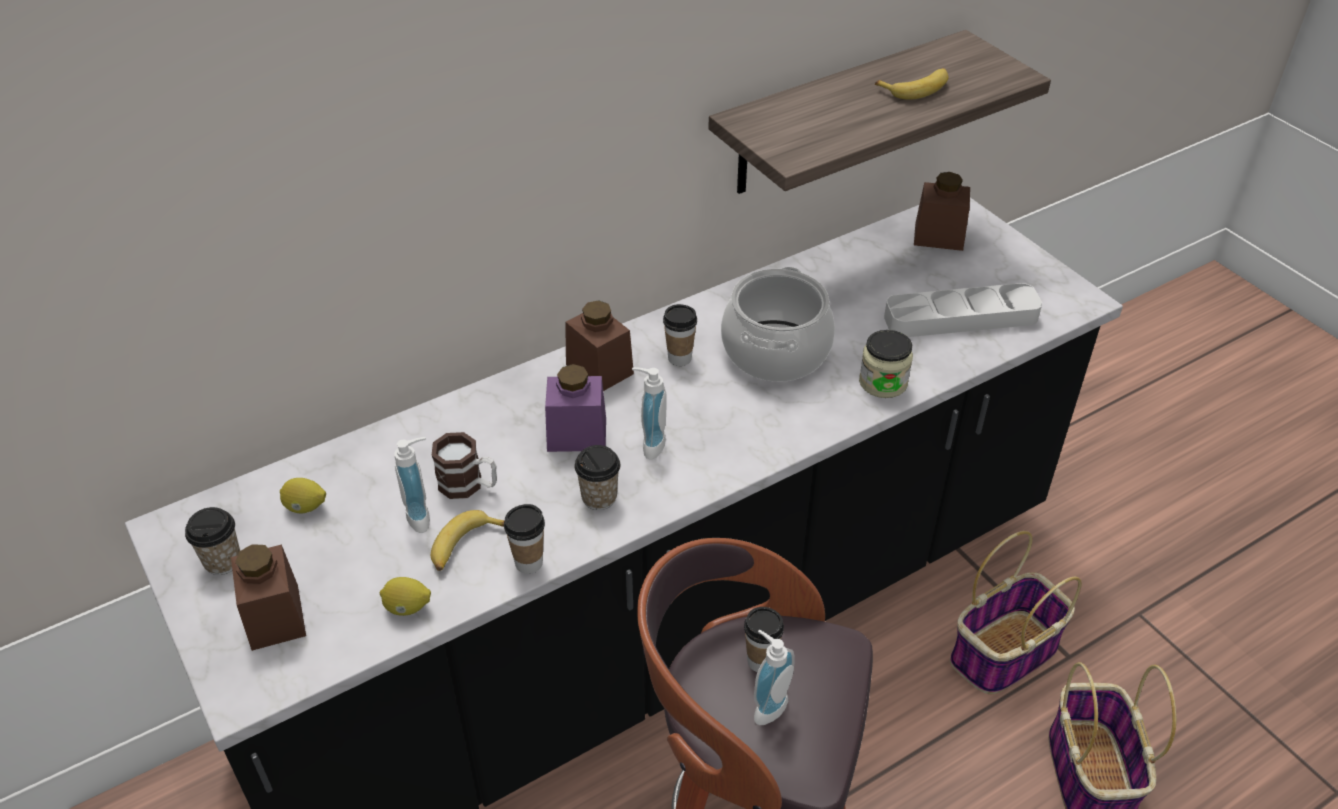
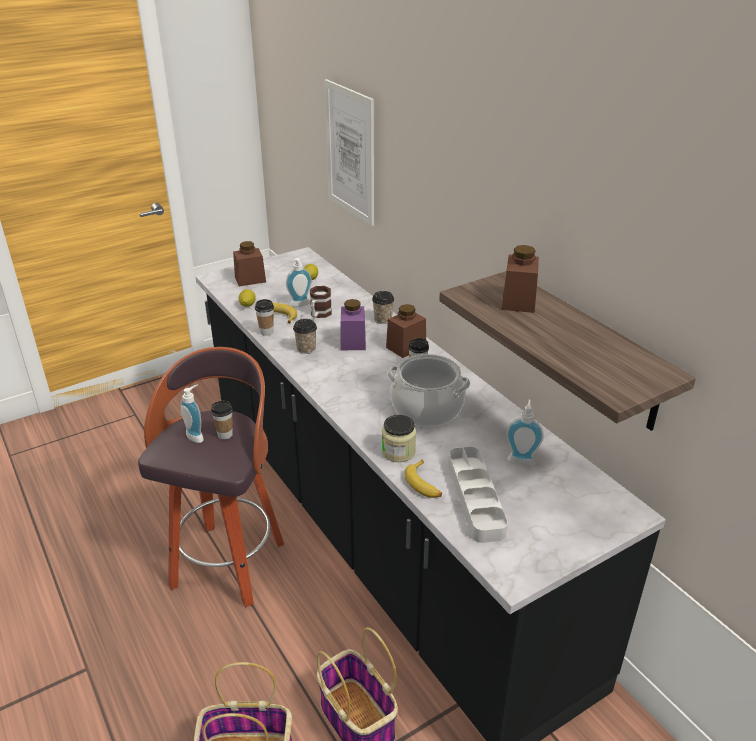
camera: 90 degrees right, 10 degrees down
cup [185,507,240,575] -> cup moved to [372,291,394,324]
soap dispenser [632,367,667,459] -> soap dispenser moved to [506,400,544,466]
banana [875,68,948,100] -> banana moved to [404,459,442,498]
brown jar [914,172,970,251] -> brown jar moved to [502,245,539,313]
none -> picture [324,79,374,226]

